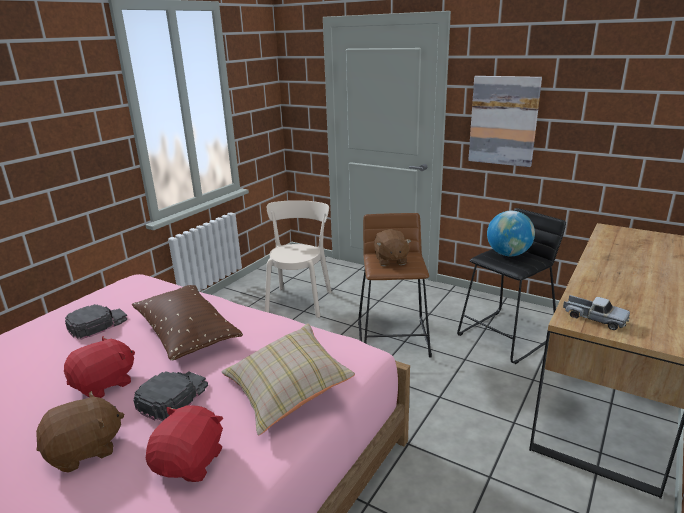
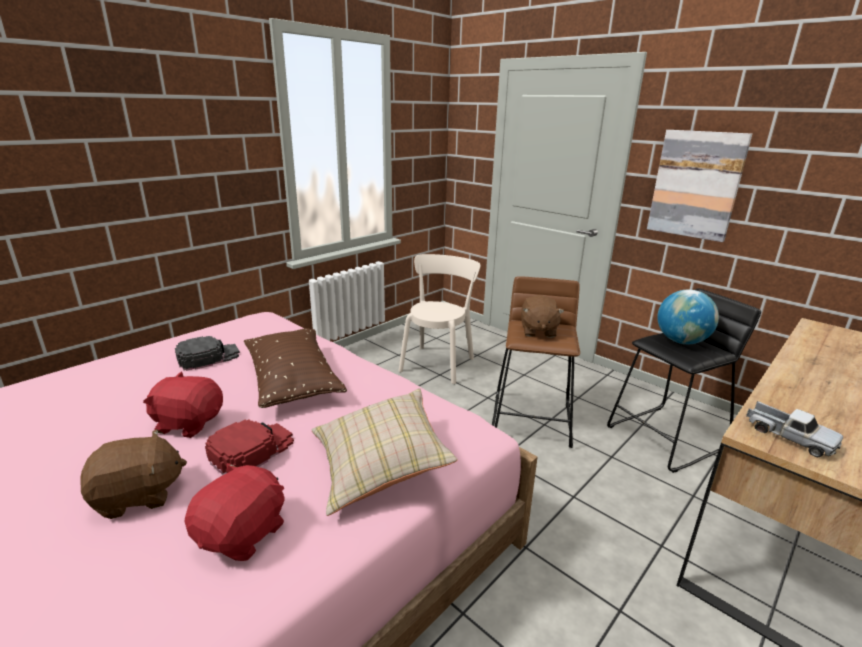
camera: 10 degrees right, 0 degrees up
red plush toy [64,336,135,398] -> red plush toy turned 135 degrees counterclockwise [143,372,223,438]
black cap [134,371,208,421] -> red cap [205,420,294,474]

